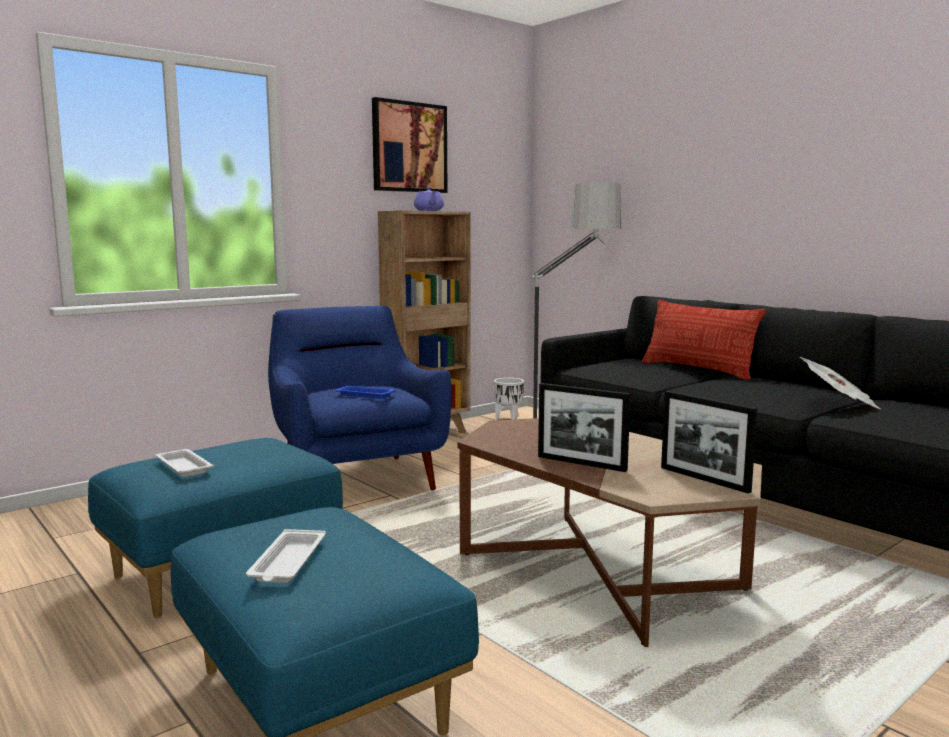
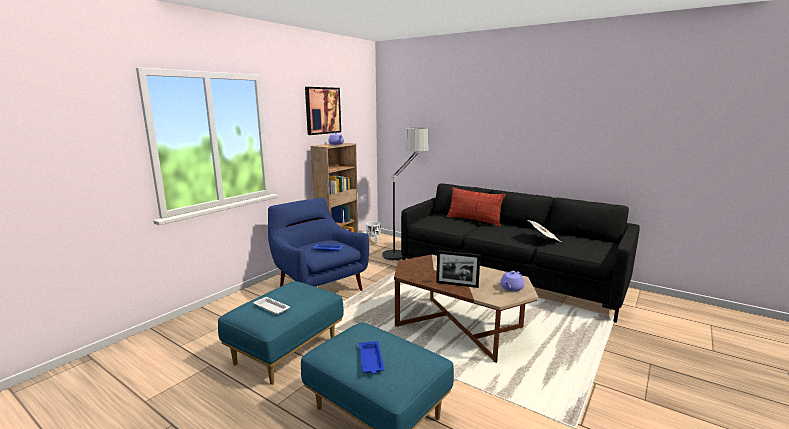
camera: 15 degrees left, 5 degrees up
white tray [246,529,326,583] -> blue tray [359,341,384,374]
picture frame [661,391,757,493] -> purple teapot [500,271,525,292]

